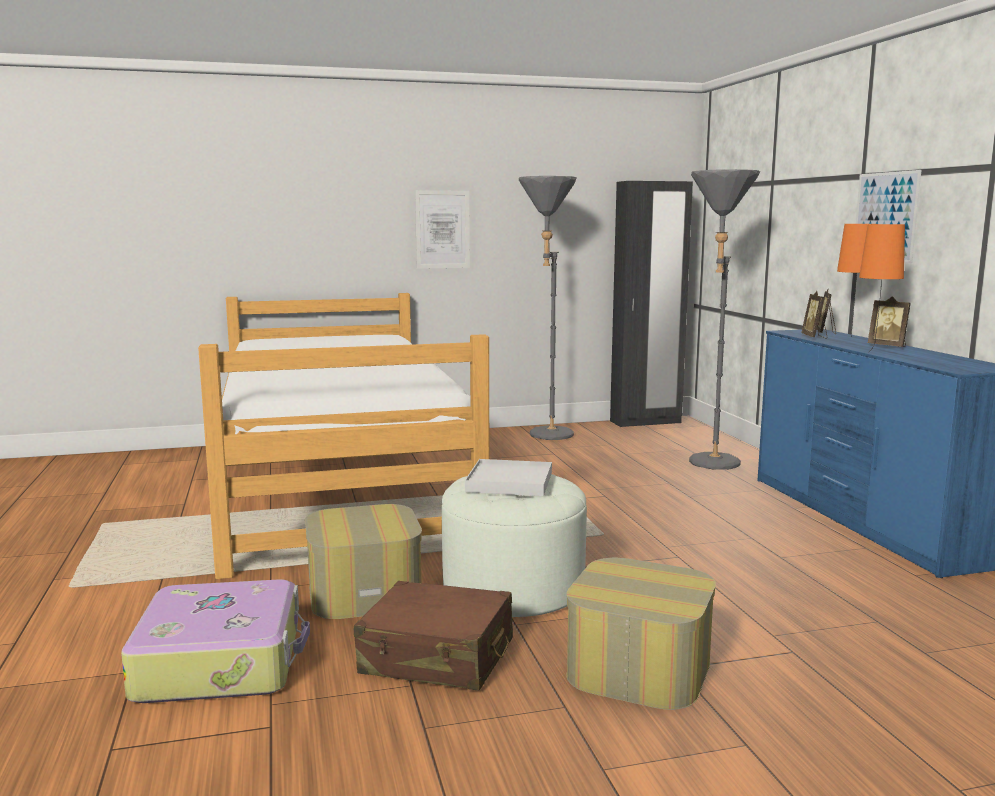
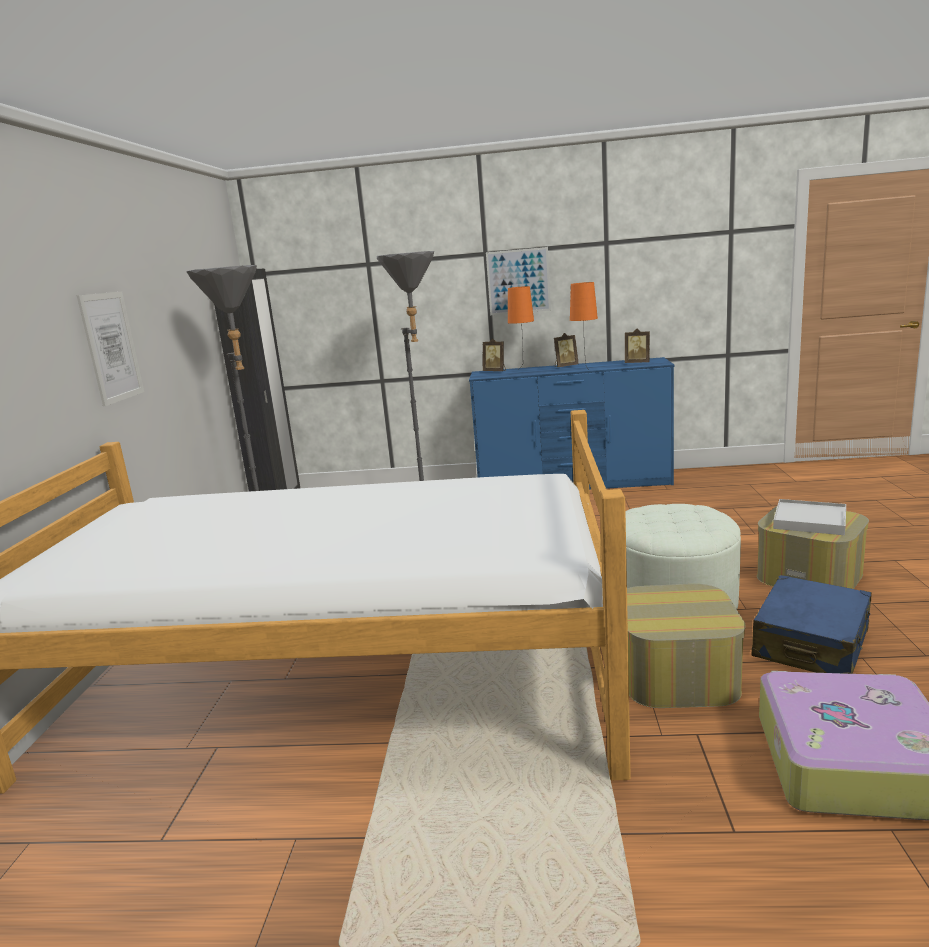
camera: 70 degrees left, 5 degrees up
brown suitcase [354,581,513,691] -> blue suitcase [751,575,872,674]
white tray [465,459,552,496] -> white tray moved to [773,499,846,535]
picture frame [801,291,827,338] -> picture frame moved to [625,329,650,363]

